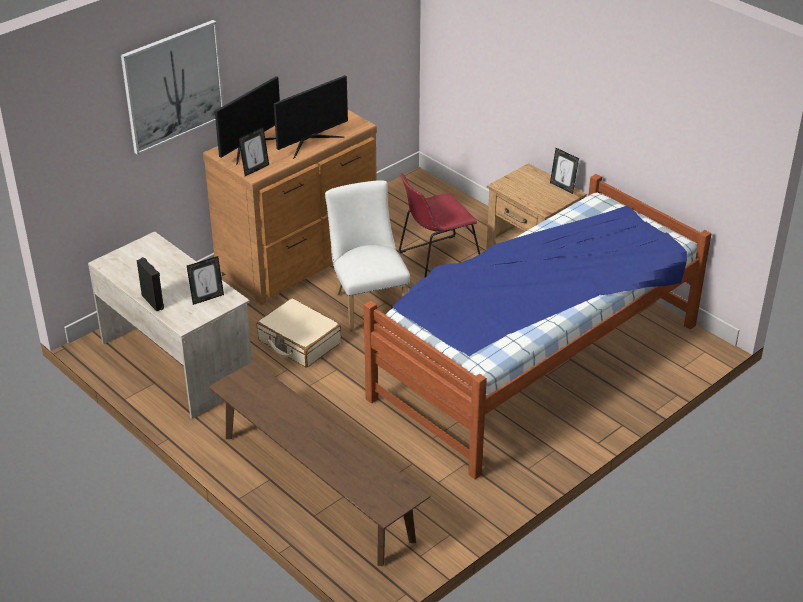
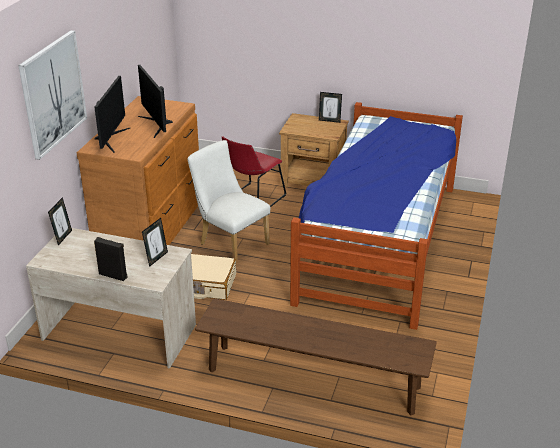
camera: 30 degrees left, 5 degrees down
picture frame [239,127,269,176] -> picture frame moved to [48,197,72,246]
monitor [274,75,348,159] -> monitor turned 135 degrees clockwise [138,65,173,138]

